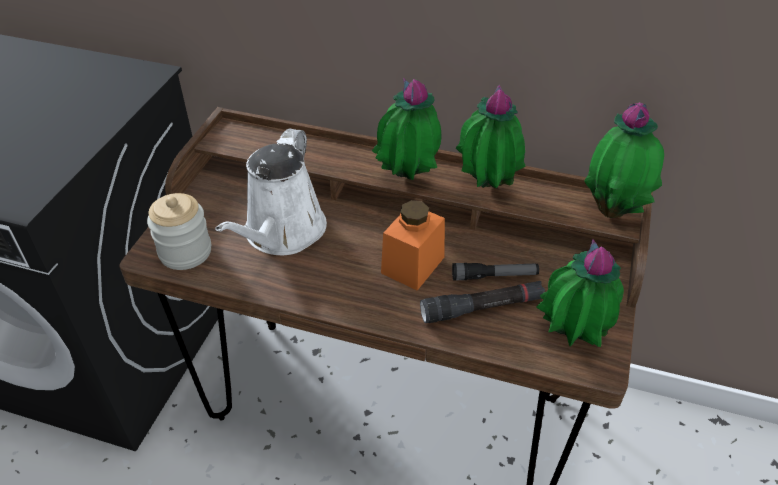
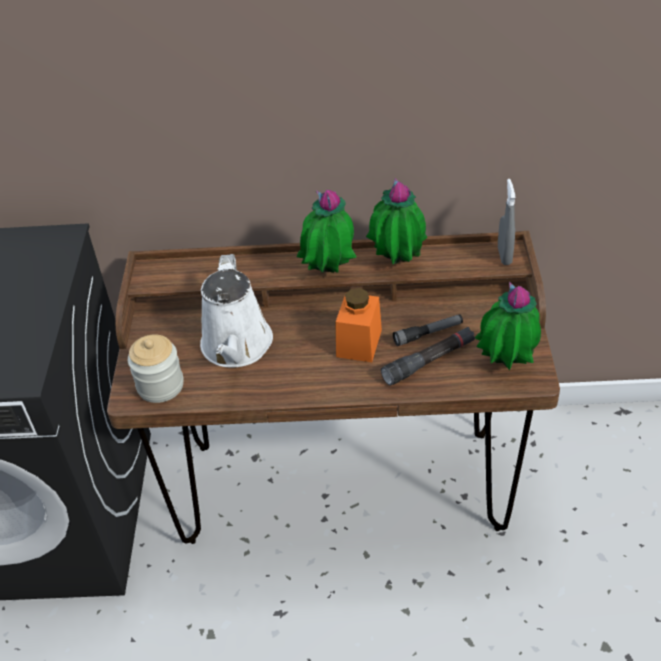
camera: 15 degrees left, 0 degrees up
potted plant [584,102,664,218] -> grey spray bottle [498,179,516,265]

